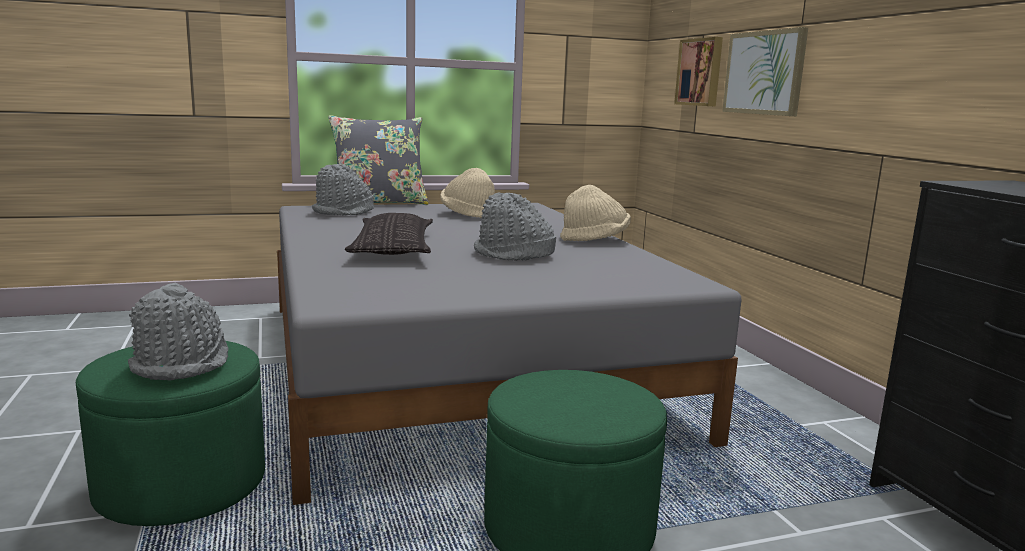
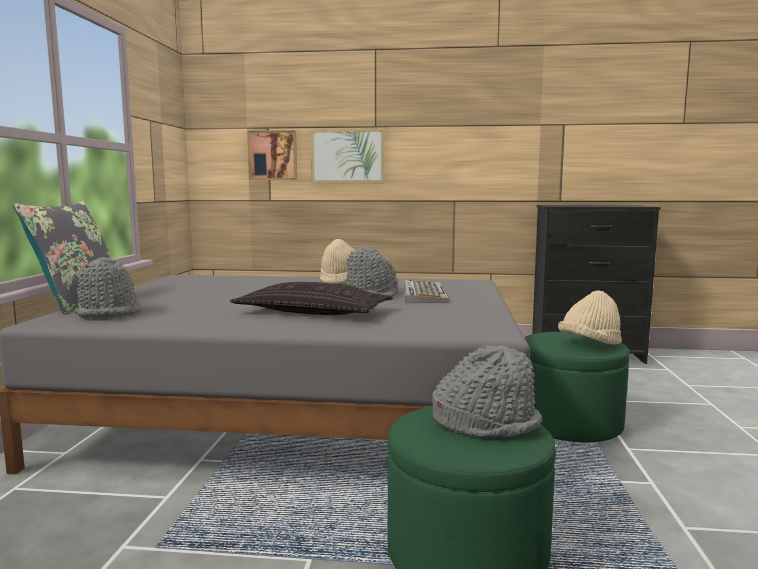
camera: 65 degrees left, 5 degrees down
beige hat [440,168,495,218] -> beige hat moved to [558,290,622,345]
none -> keyboard [403,280,450,303]

